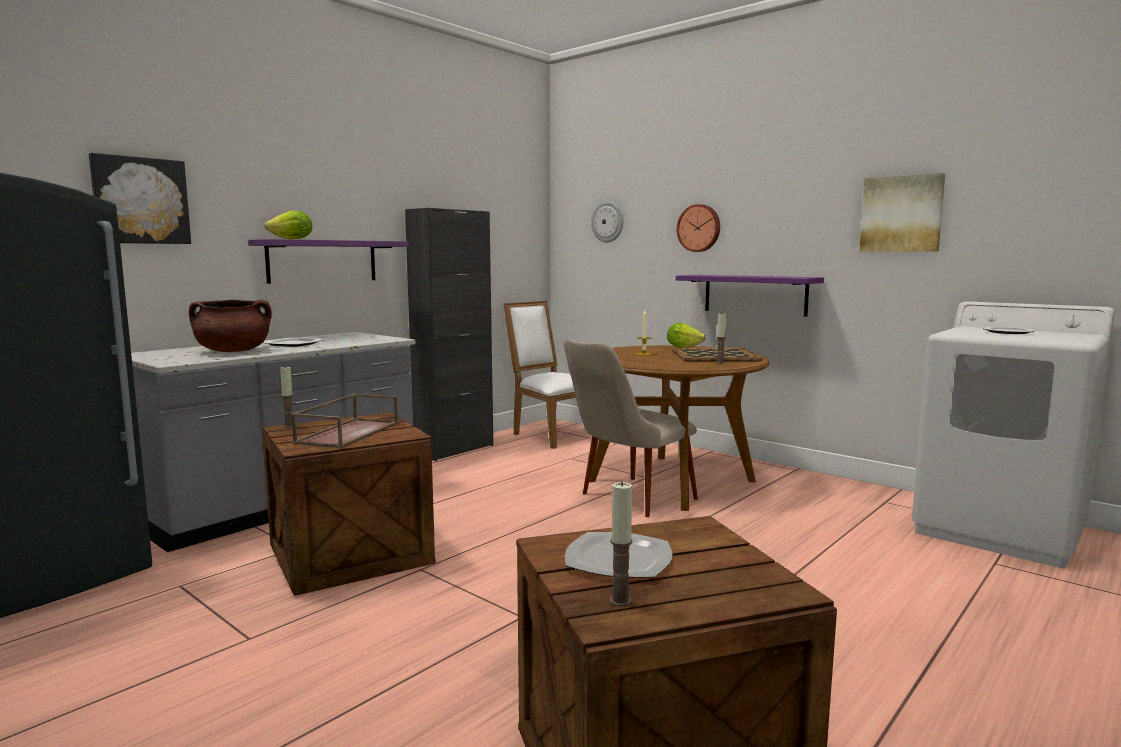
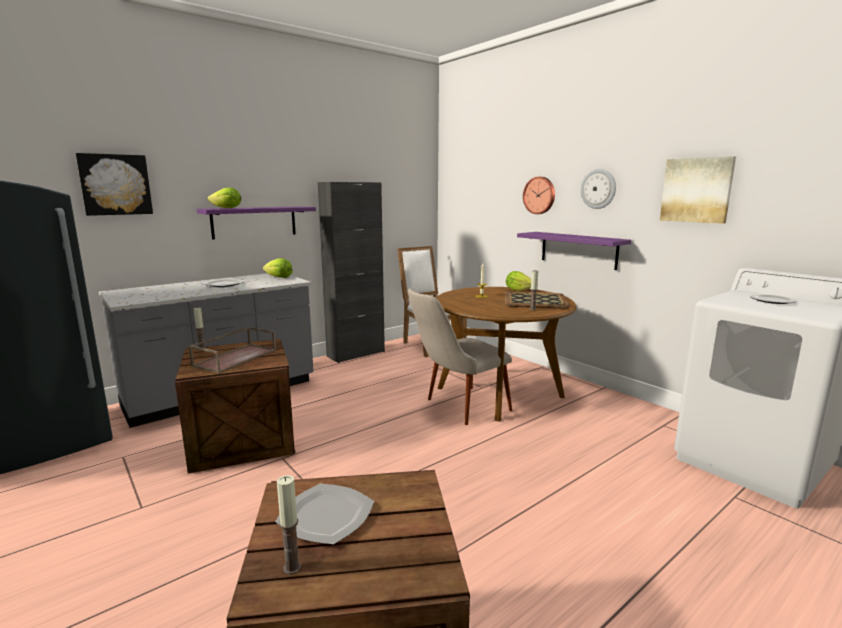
camera: 10 degrees right, 5 degrees up
brown cooking pot [189,300,272,352] -> none
wall clock [591,201,623,243] -> wall clock moved to [581,169,616,209]
none -> lettuce [263,258,293,278]

